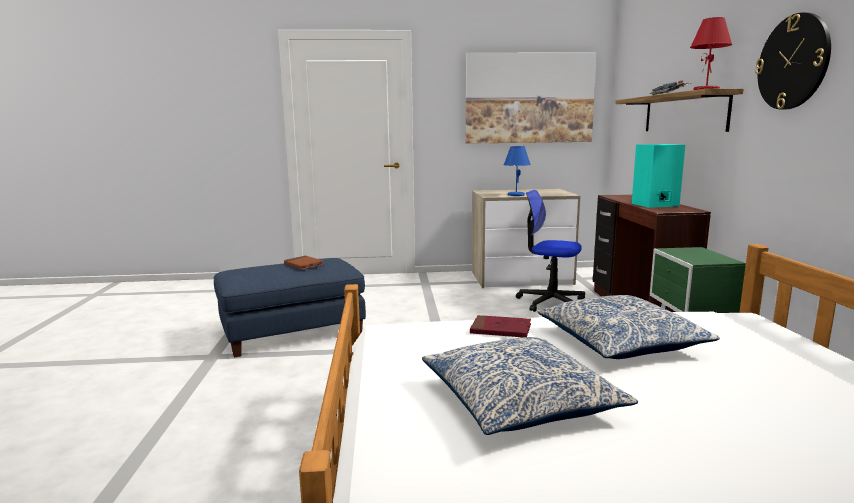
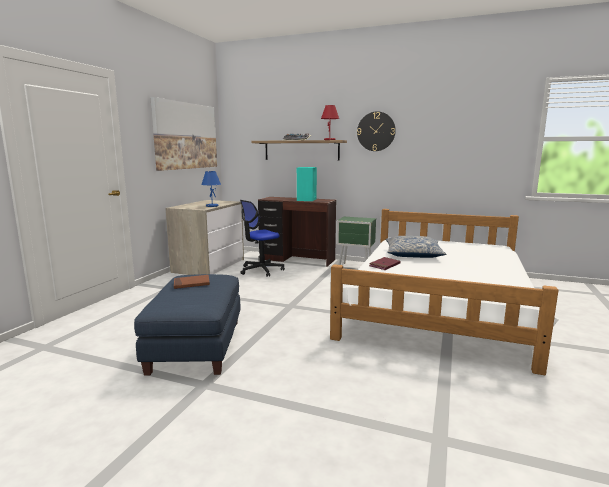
camera: 65 degrees left, 0 degrees up
pillow [422,337,638,435] -> none

